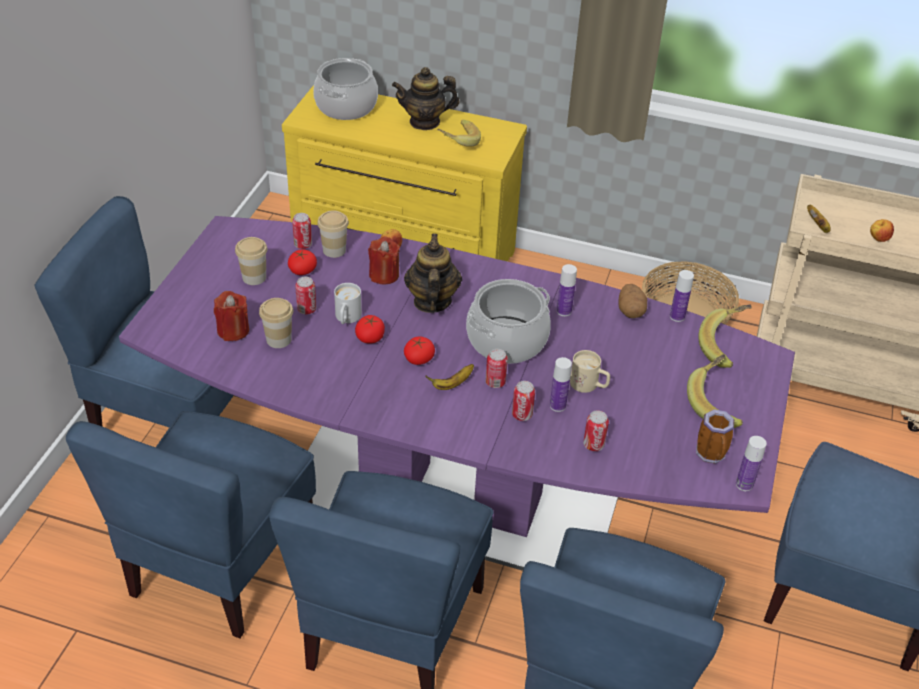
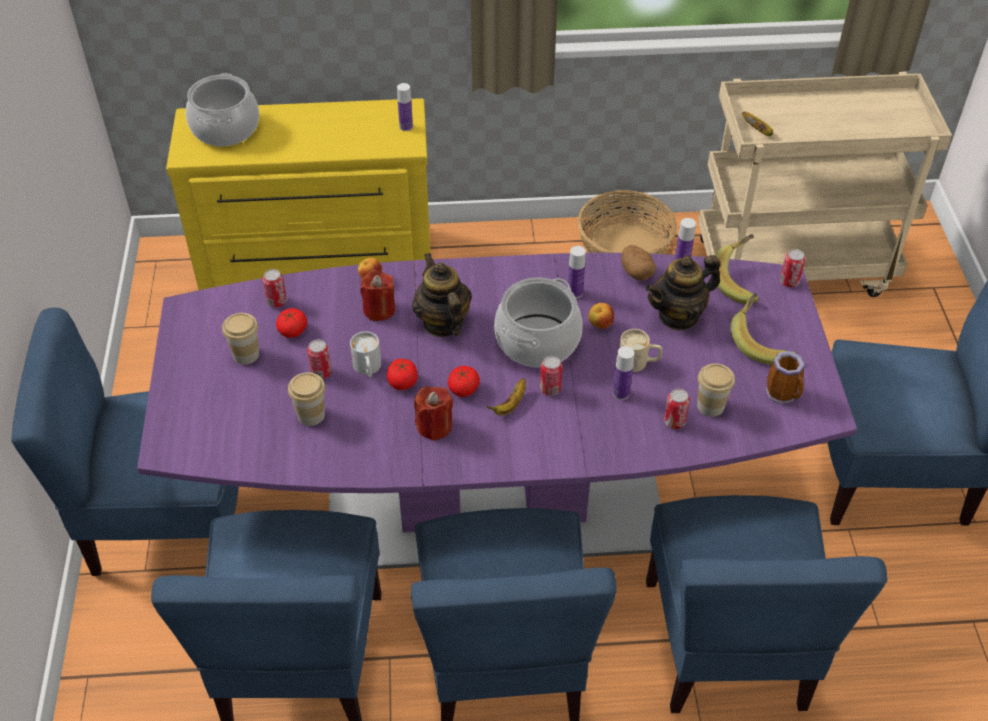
camera: 20 degrees left, 5 degrees up
red candle [214,291,249,341] -> red candle moved to [414,387,453,441]
cup [317,210,349,258] -> cup moved to [697,363,735,417]
teapot [392,67,460,130] -> teapot moved to [645,255,721,330]
banana [437,120,481,147] -> none
can [512,381,535,421] -> can moved to [780,249,805,287]
bottle [736,436,767,491] -> bottle moved to [397,83,413,131]
apple [870,219,894,242] -> apple moved to [588,303,614,329]

